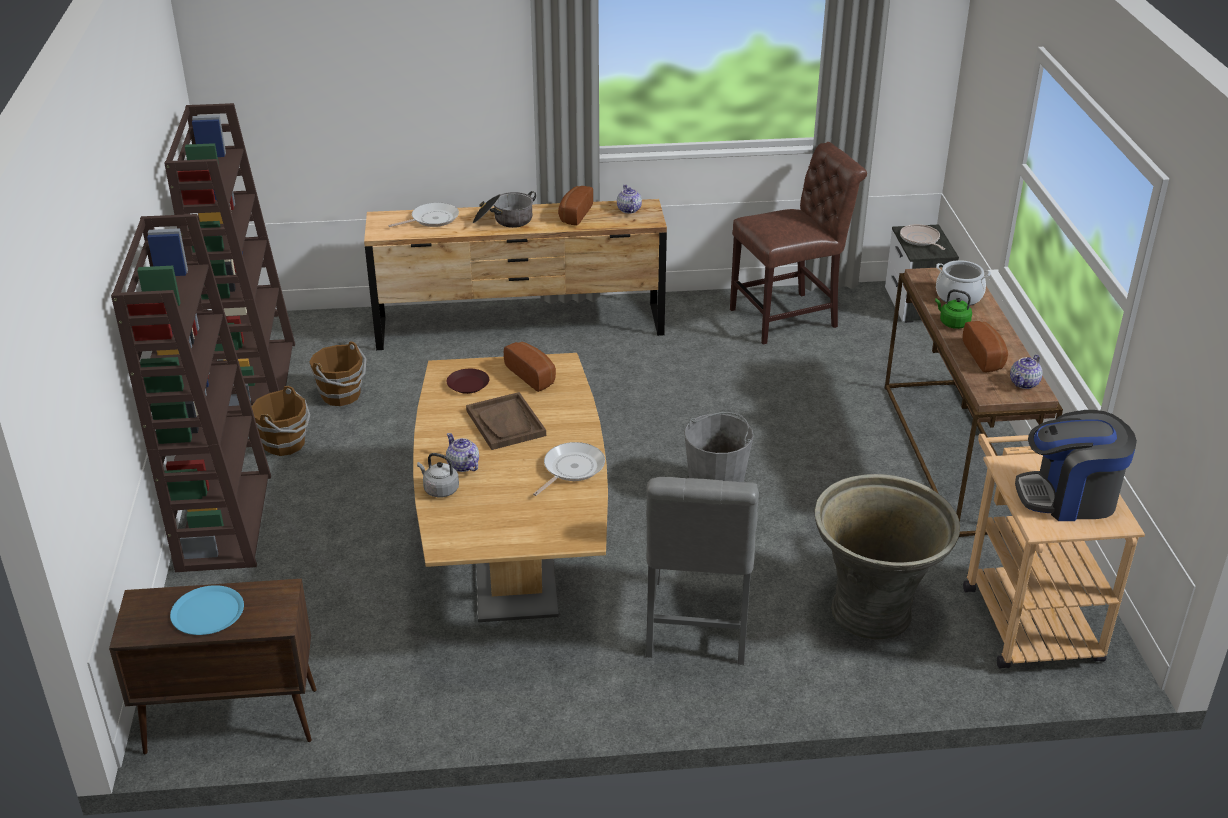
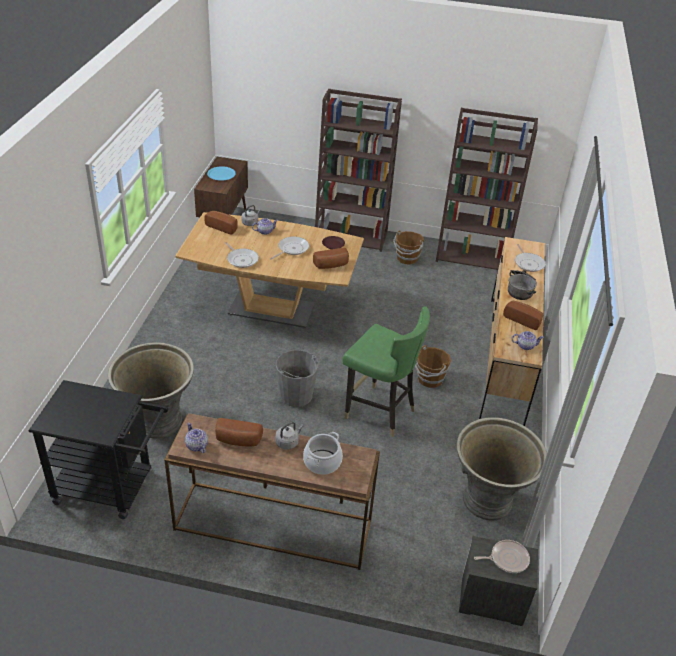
camera: 105 degrees right, 5 degrees up
brown bucket [309,341,367,406] -> brown bucket moved to [415,345,451,388]
brown tray [466,392,546,450] -> frying pan [270,236,309,260]
grey chair [646,477,759,665] -> none
brown chair [730,142,867,345] -> grey planter [457,417,547,520]
green kettle [935,289,972,329] -> grey kettle [275,422,303,450]
beige cart [963,434,1145,668] -> black cart [28,380,168,519]
coffee machine [1015,410,1137,521] -> none
none -> bread [204,211,238,235]
none -> green chair [342,306,430,437]

